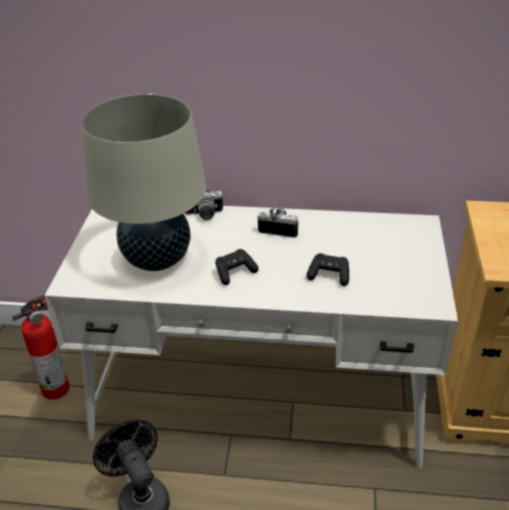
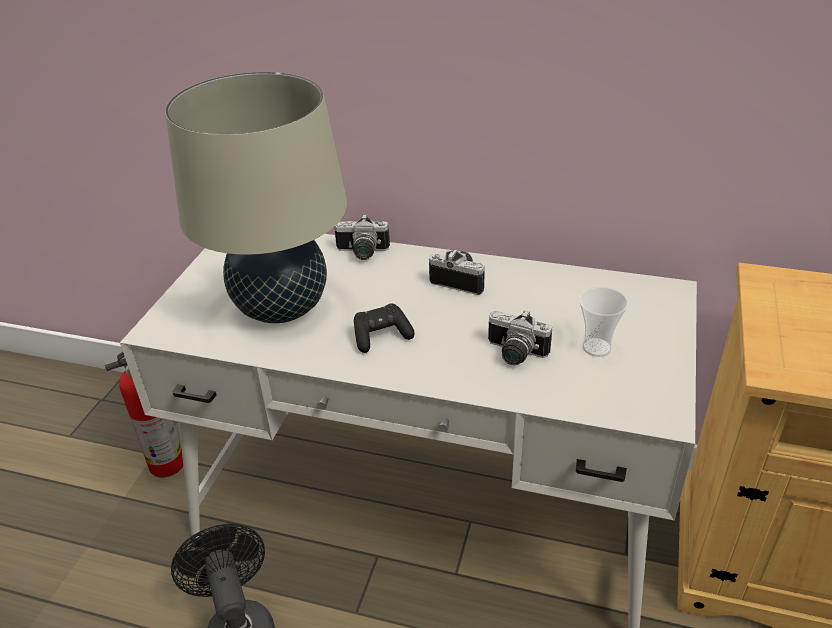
camera: 10 degrees right, 0 degrees up
black game controller [307,253,349,286] -> camera [488,310,552,365]
none -> cup [579,287,628,357]

